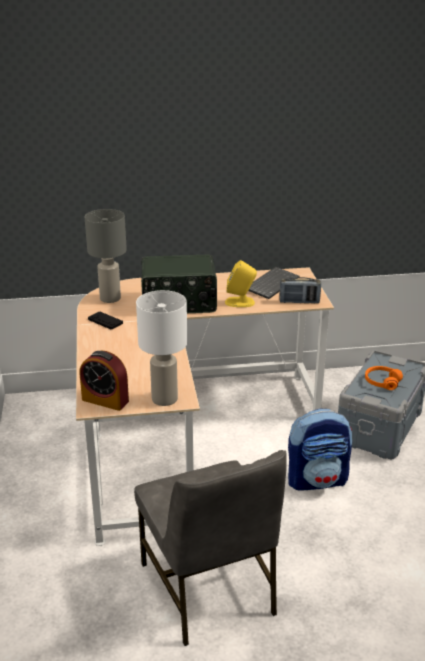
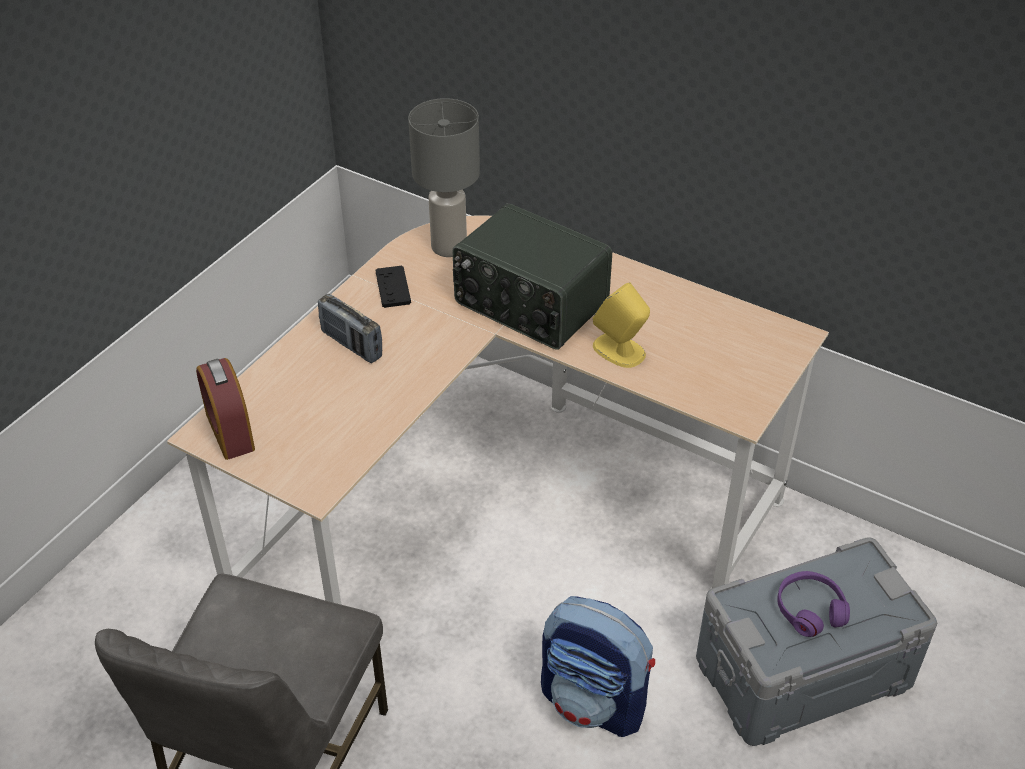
camera: 40 degrees right, 15 degrees up
white table lamp [136,290,187,406] -> none
keyboard [248,267,300,299] -> none
radio [280,277,321,303] -> radio moved to [318,294,382,363]
orange headphones [365,366,403,390] -> purple headphones [777,571,850,637]

